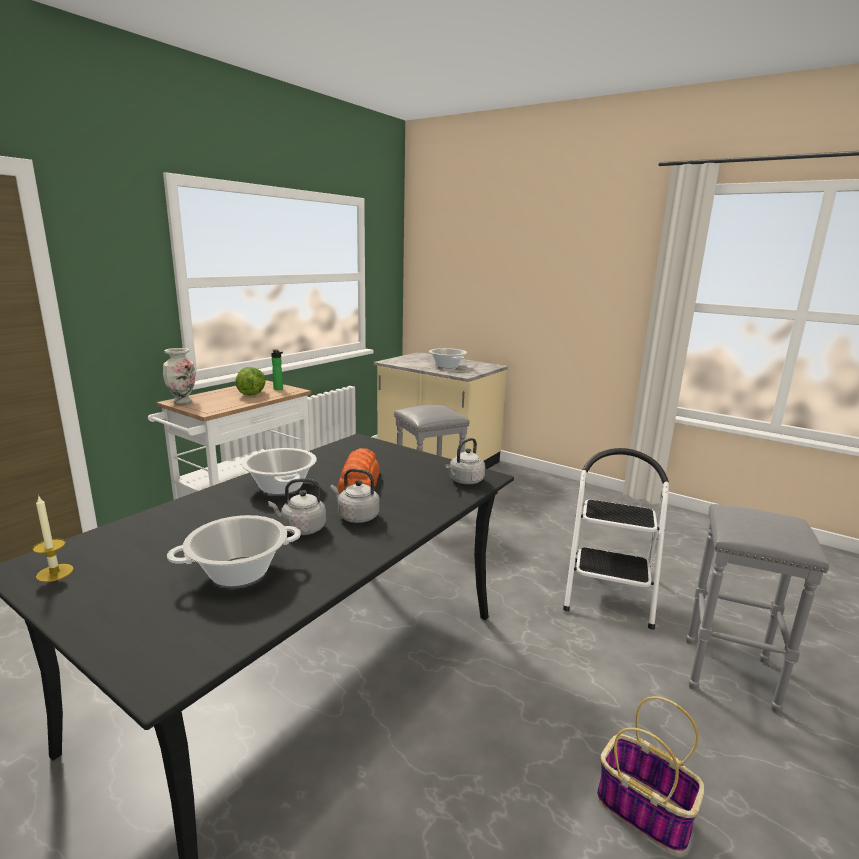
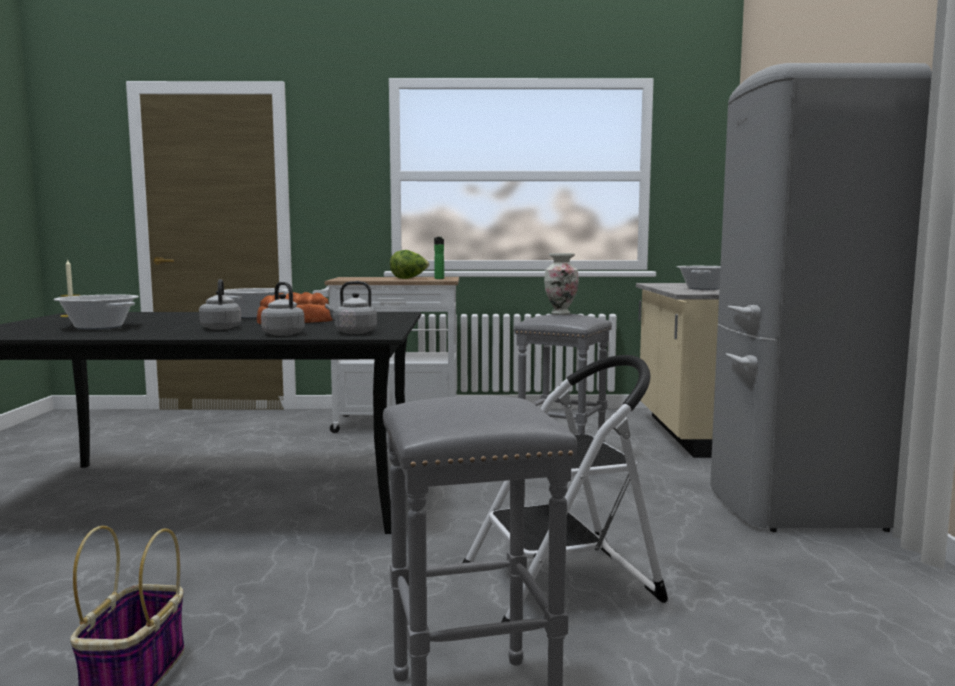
camera: 55 degrees right, 10 degrees down
vase [163,348,195,404] -> vase moved to [544,253,579,315]
grey kettle [268,478,326,535] -> grey kettle moved to [261,282,305,336]
none -> grey fridge [710,63,932,532]

